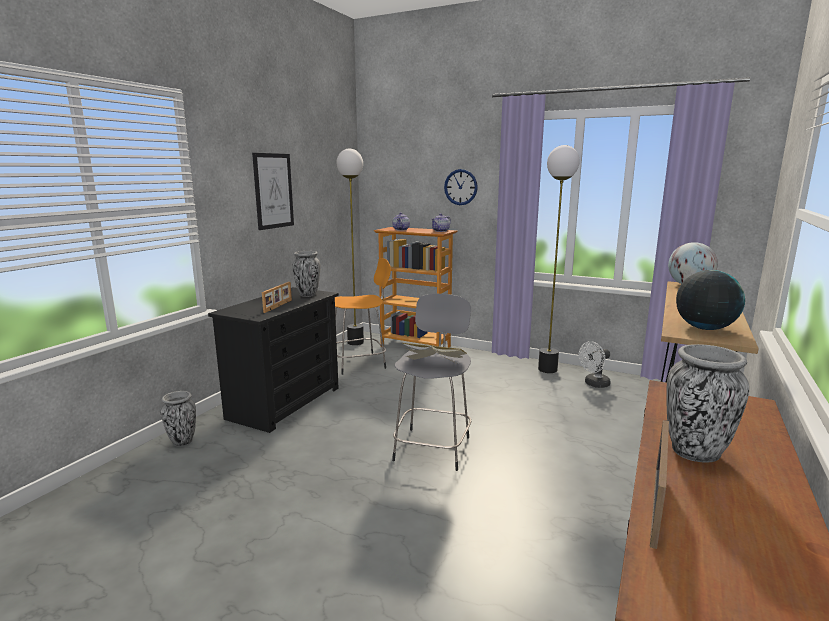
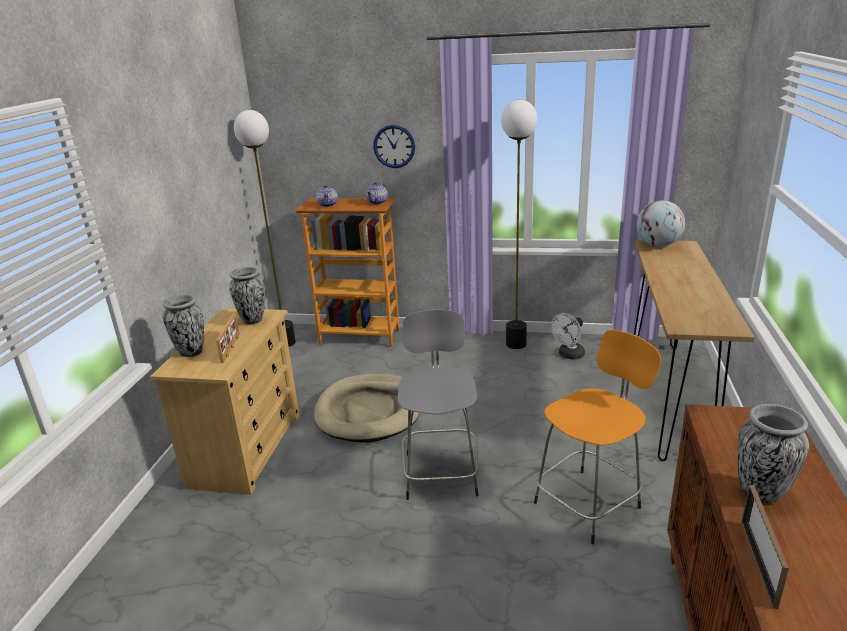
camera: 15 degrees left, 10 degrees up
vase [161,391,196,447] -> vase moved to [163,294,204,357]
black dresser [208,287,339,433] -> beige dresser [150,308,300,495]
picture [252,153,294,230] -> none
orange stool [335,258,391,375] -> orange stool moved to [534,330,661,544]
book [403,343,467,364] -> none
globe [676,270,745,330] -> none
none -> beige dog bed [314,374,420,443]

